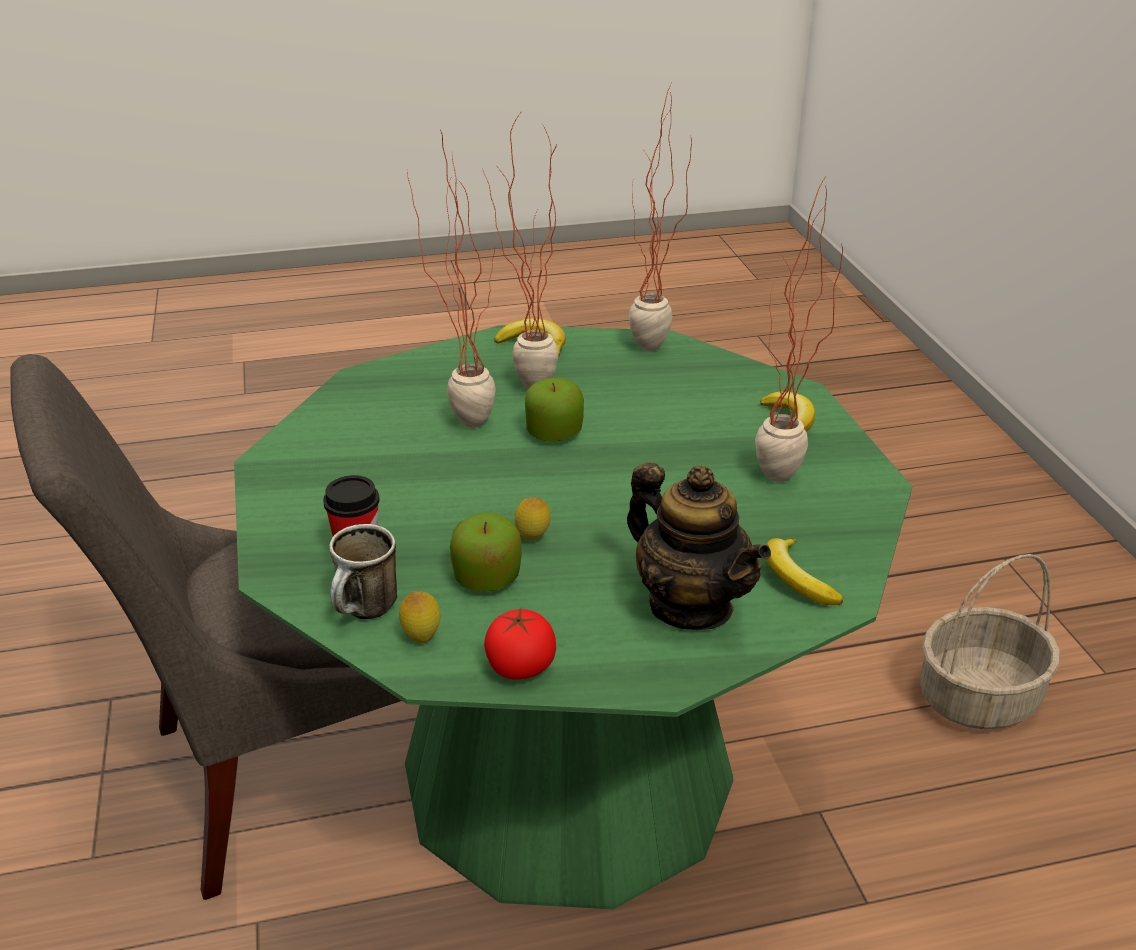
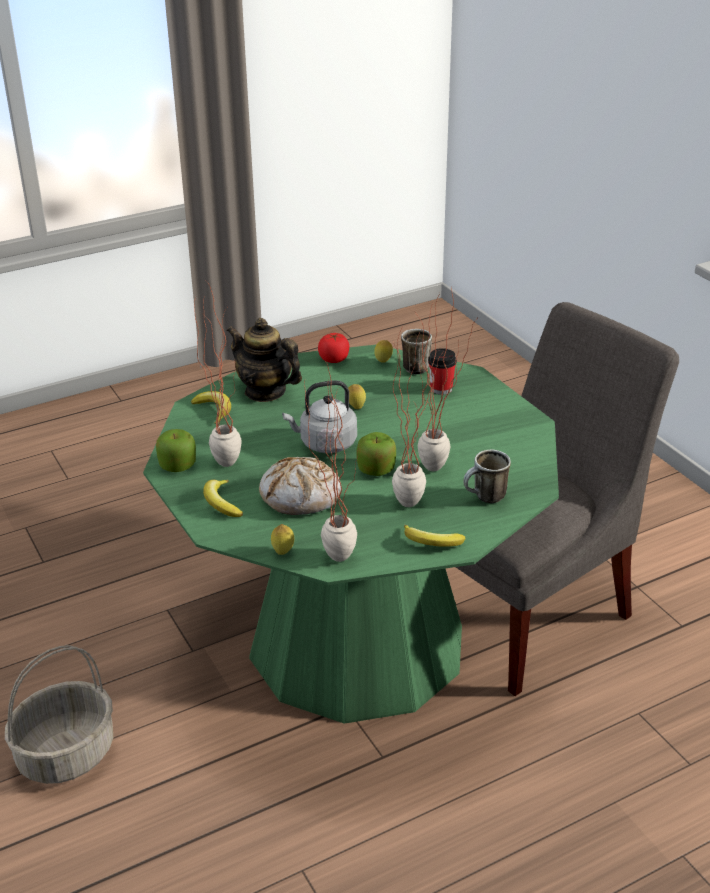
camera: 165 degrees right, 0 degrees up
apple [450,512,522,591] -> apple moved to [156,429,196,472]
none -> bread [259,457,341,515]
none -> lemon [271,524,294,555]
none -> grey kettle [282,380,357,453]
none -> mug [463,450,511,503]

